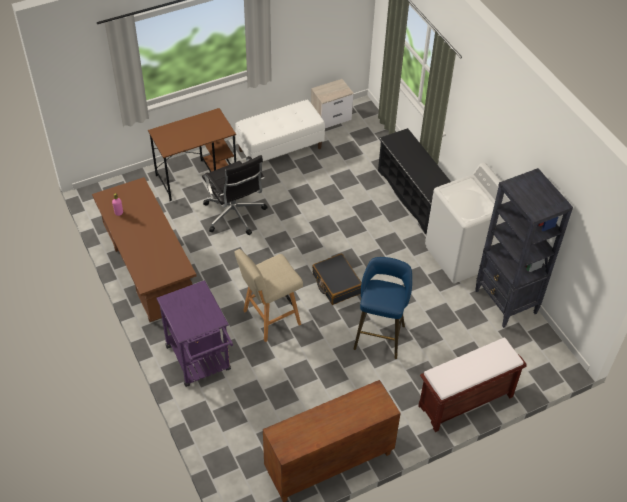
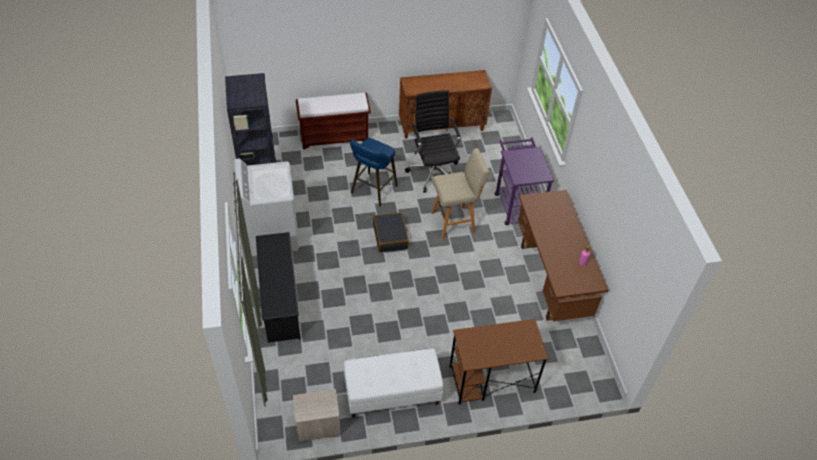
camera: 165 degrees left, 0 degrees up
black office chair [202,155,268,235] -> black office chair moved to [405,90,461,193]

